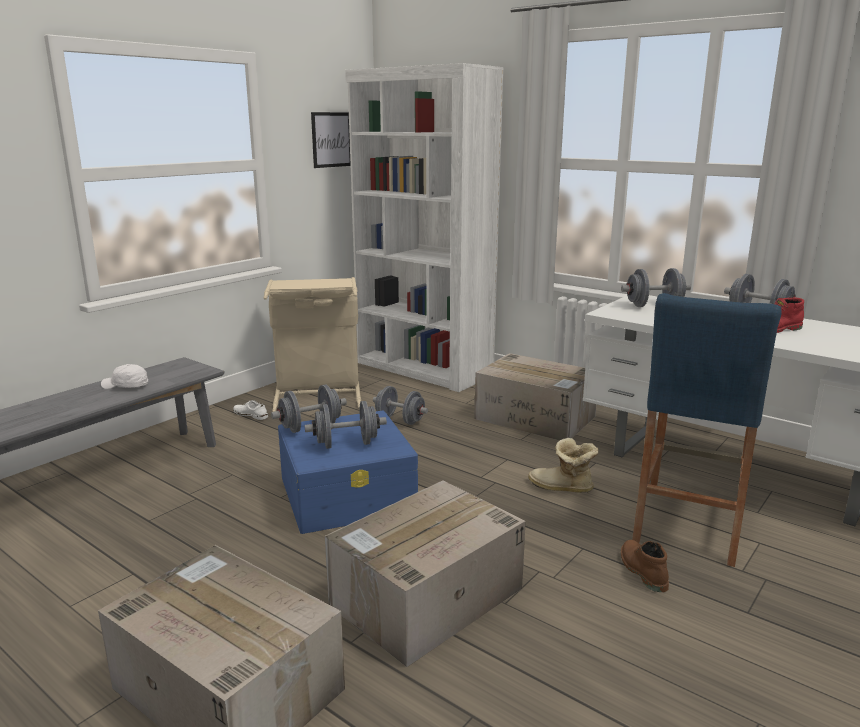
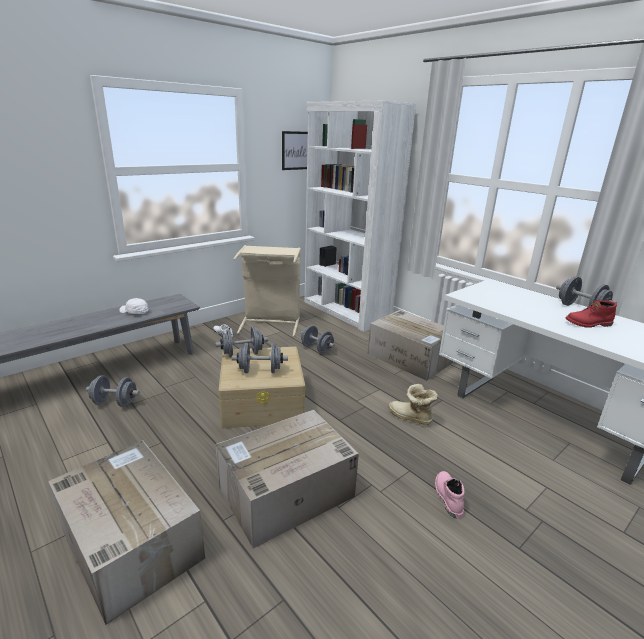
camera: 10 degrees right, 5 degrees up
blue storage box [278,411,418,534] -> beige storage box [219,347,305,428]
grey dumbbell [621,268,691,307] -> grey dumbbell moved to [86,375,140,407]
brown boot [621,540,669,592] -> pink boot [435,471,465,519]
blue stool [632,293,782,567] -> none

